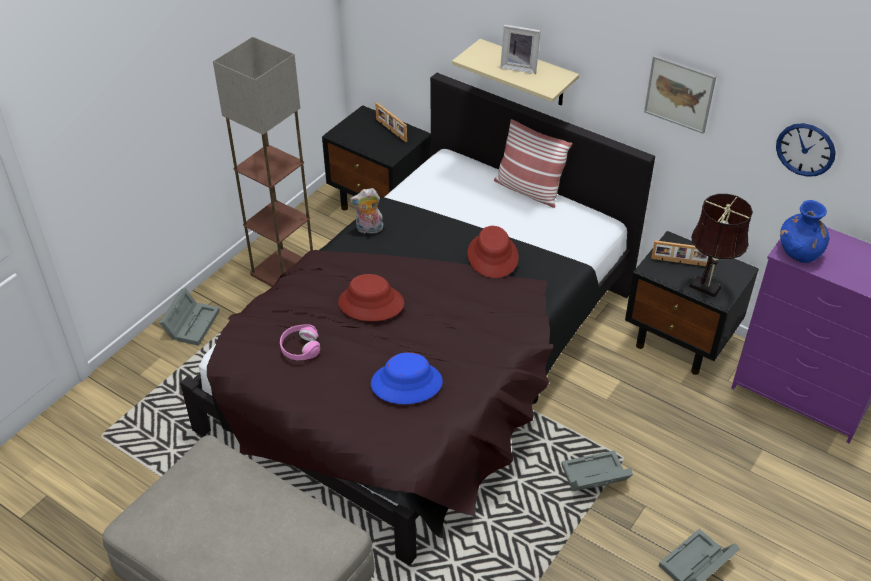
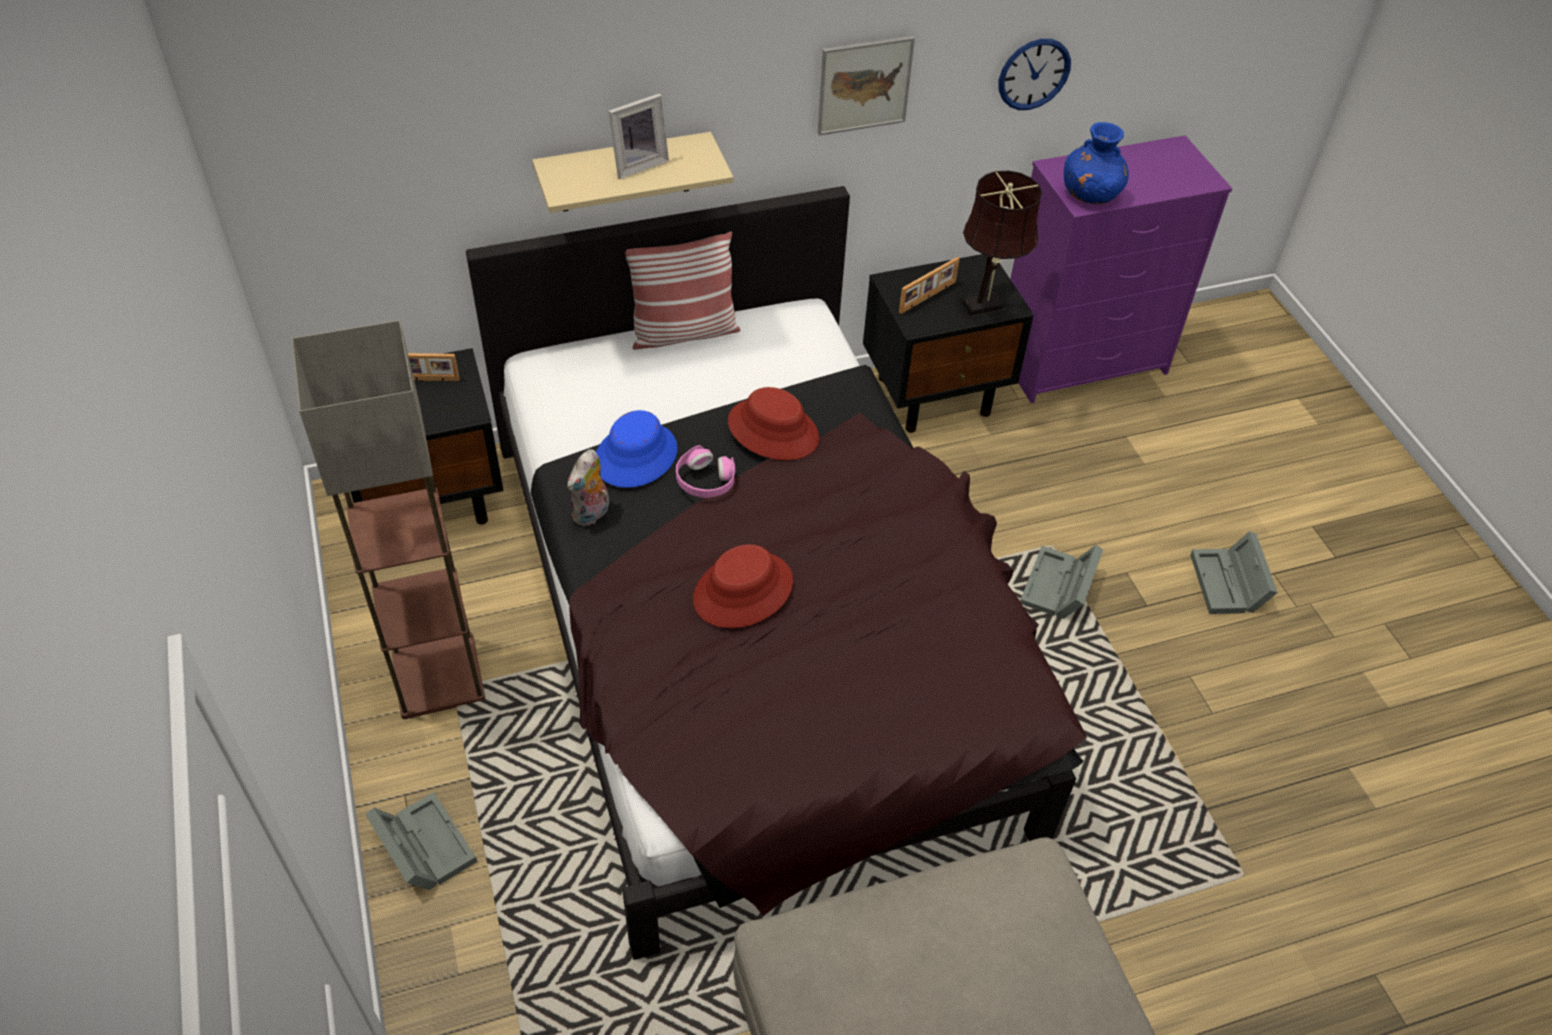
camera: 55 degrees left, 5 degrees up
pink headphones [280,324,320,360] -> pink headphones moved to [676,445,735,498]
blue hat [371,352,443,404] -> blue hat moved to [596,410,678,488]

